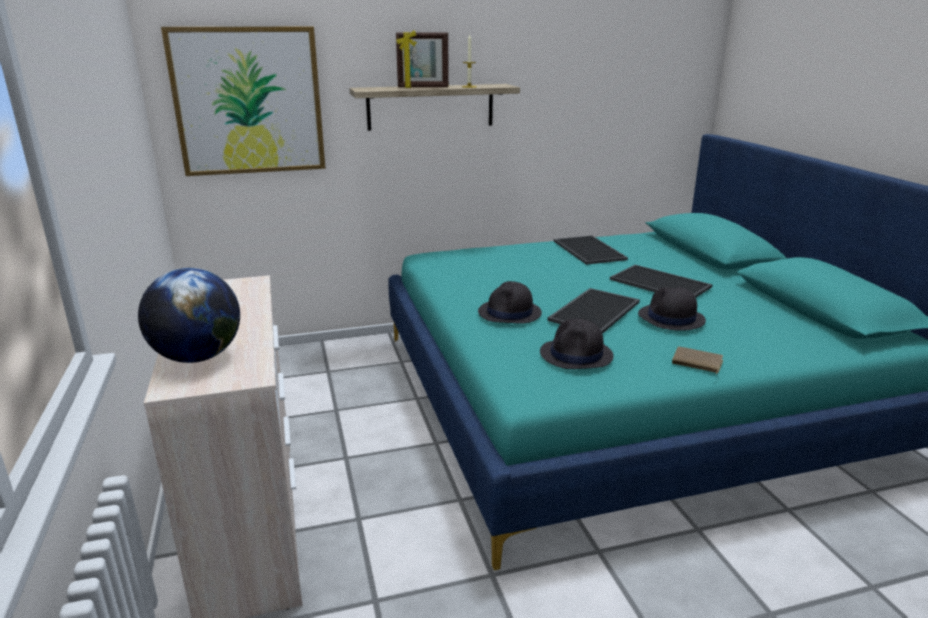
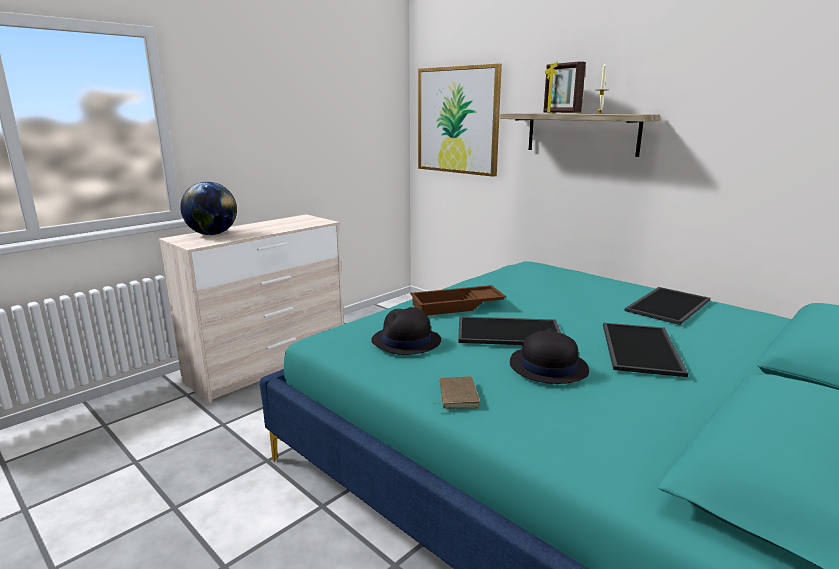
camera: 60 degrees right, 5 degrees down
black hat [478,281,542,324] -> brown tray [410,285,506,316]

